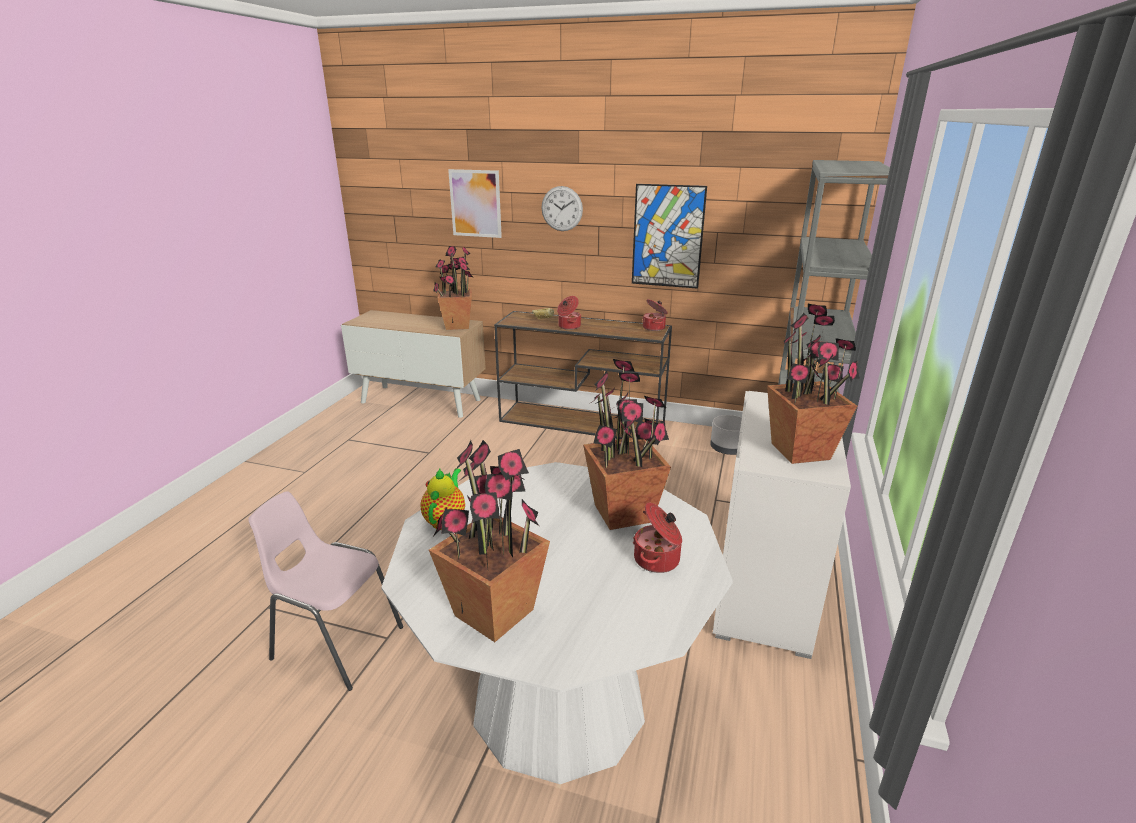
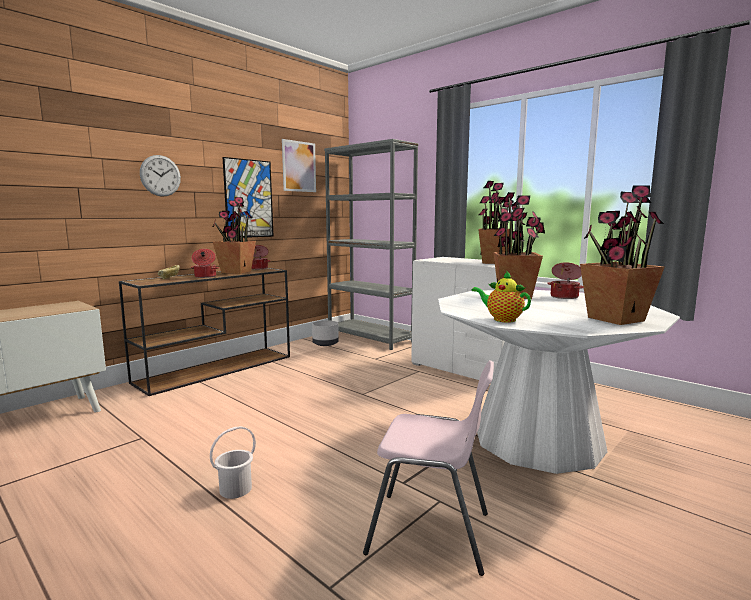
camera: 65 degrees left, 15 degrees down
pink chair [248,491,403,691] -> pink chair turned 120 degrees counterclockwise [363,360,494,576]
potted plant [433,246,473,330] -> potted plant moved to [213,197,256,274]
picture [448,169,502,238] -> picture moved to [282,139,316,192]
none -> white bucket [210,426,256,499]

